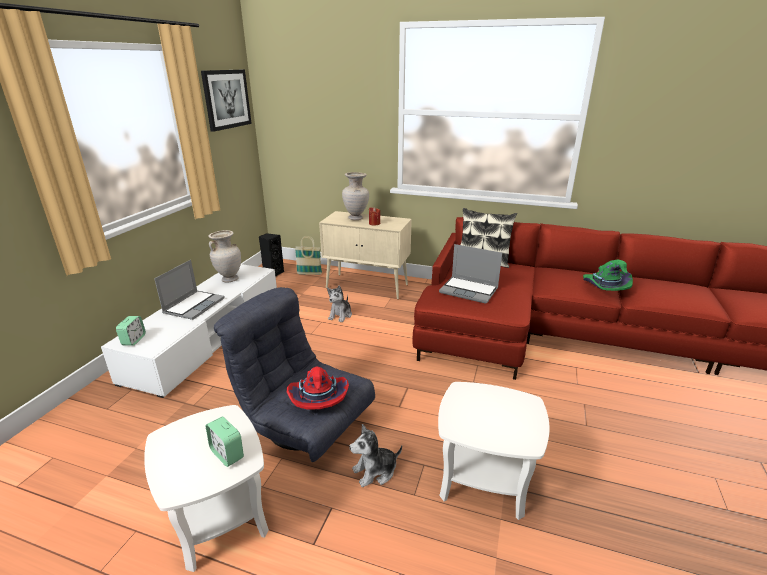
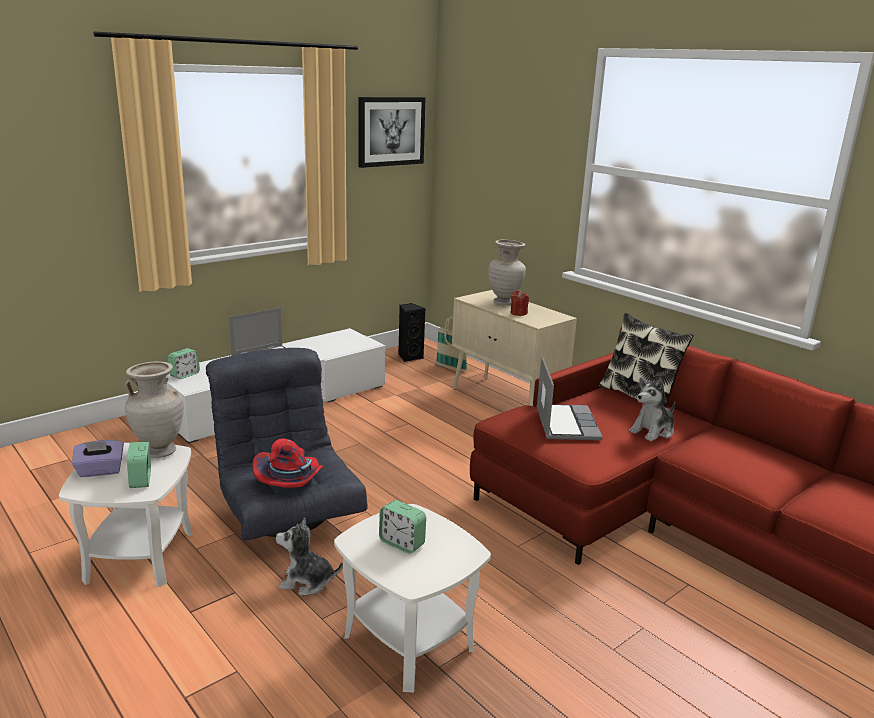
camera: 30 degrees right, 5 degrees down
beige vase [208,230,241,282] -> beige vase moved to [125,361,184,458]
plush toy [327,285,352,322] -> plush toy moved to [629,377,675,441]
laptop [439,244,502,304] -> laptop turned 150 degrees counterclockwise [537,357,603,440]
green hat [583,260,633,291] -> none
none -> purple tissue box [72,440,124,477]
none -> alarm clock [379,500,426,554]

